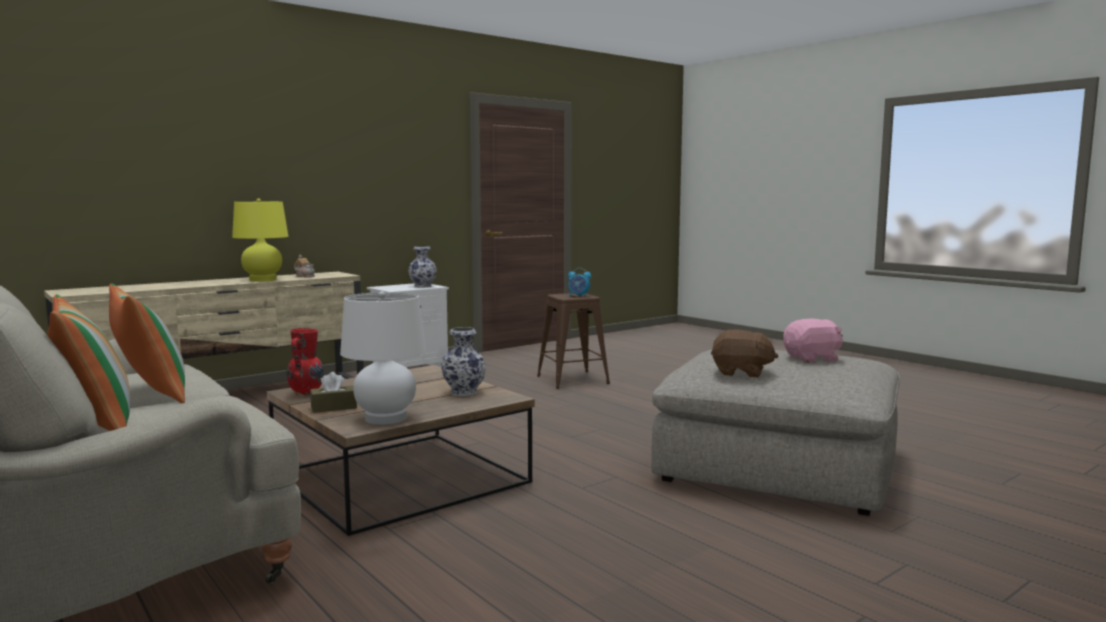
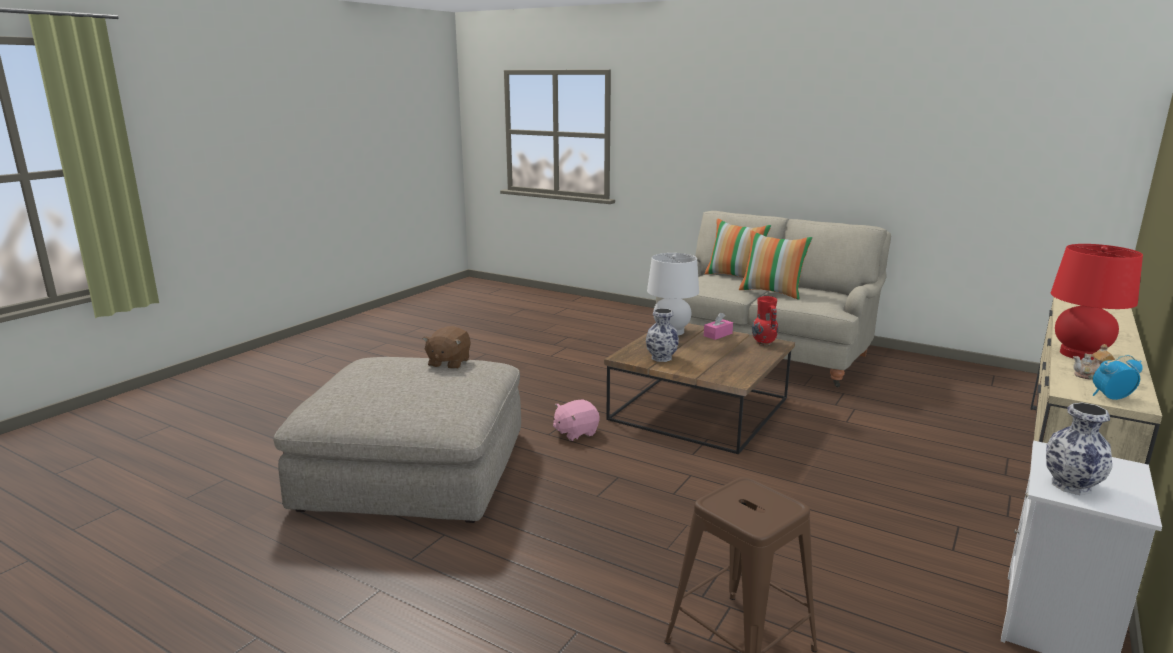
camera: 160 degrees right, 10 degrees up
yellow table lamp [232,198,288,282] -> red table lamp [1051,244,1143,360]
brown tissue box [310,372,357,413] -> pink tissue box [704,312,733,340]
alarm clock [568,268,591,297] -> alarm clock moved to [1093,355,1143,400]
brown plush toy [711,330,778,378] -> brown plush toy turned 75 degrees counterclockwise [422,326,471,369]
pink plush toy [783,319,843,363] -> pink plush toy moved to [553,400,599,441]

